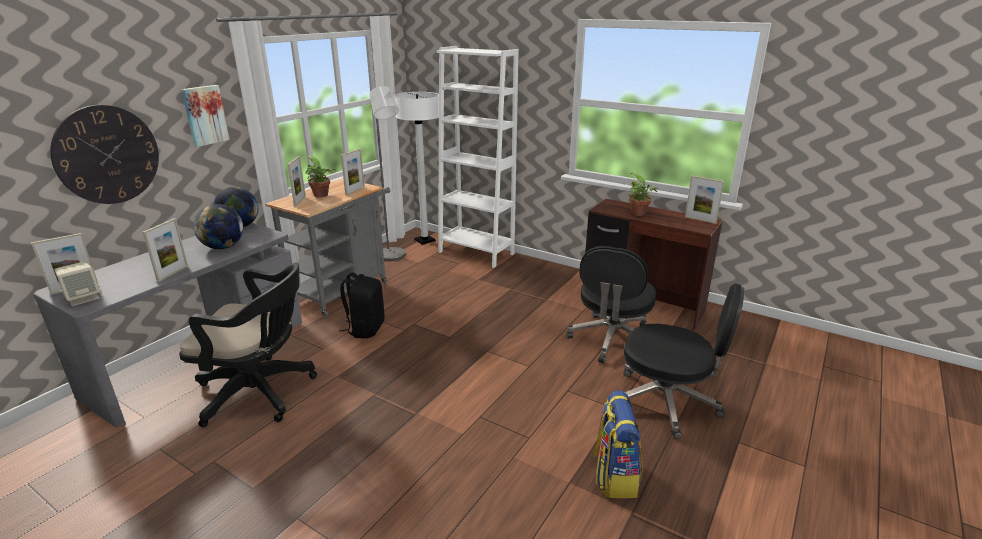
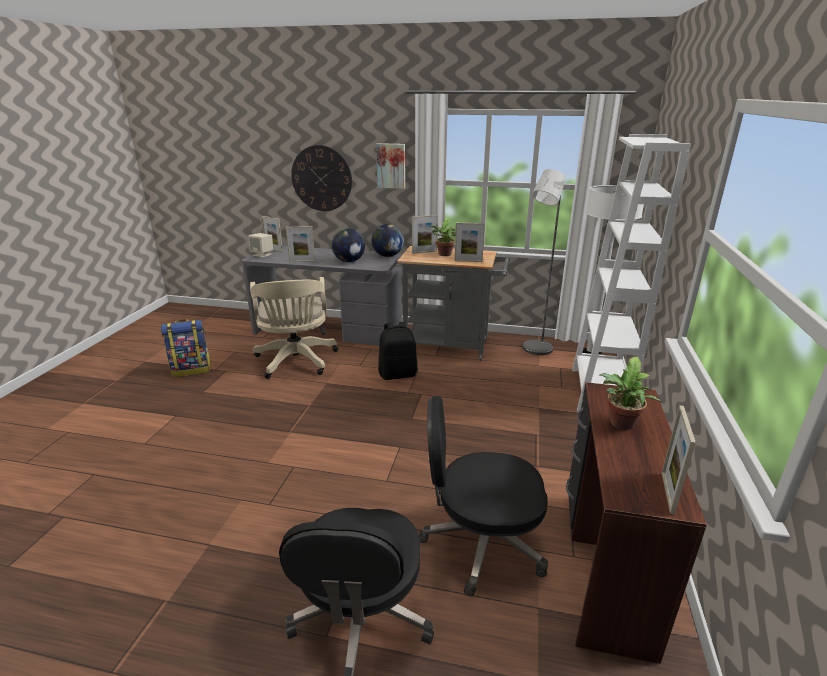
camera: 70 degrees right, 0 degrees up
black office chair [179,263,317,428] -> beige office chair [250,277,338,379]
backpack [592,391,643,498] -> backpack moved to [161,319,211,377]

